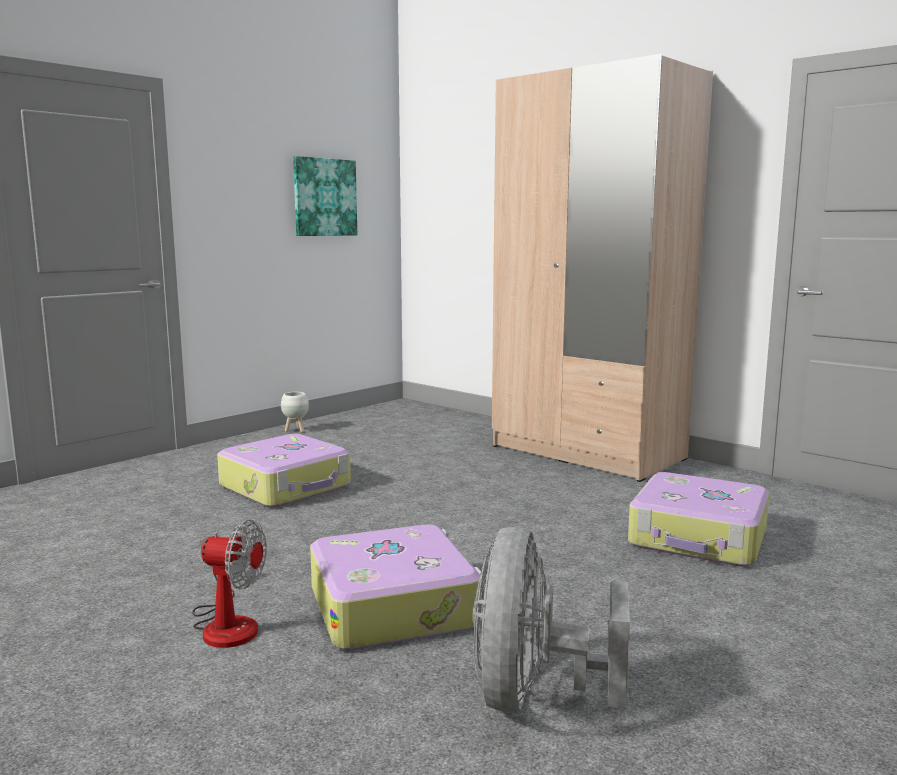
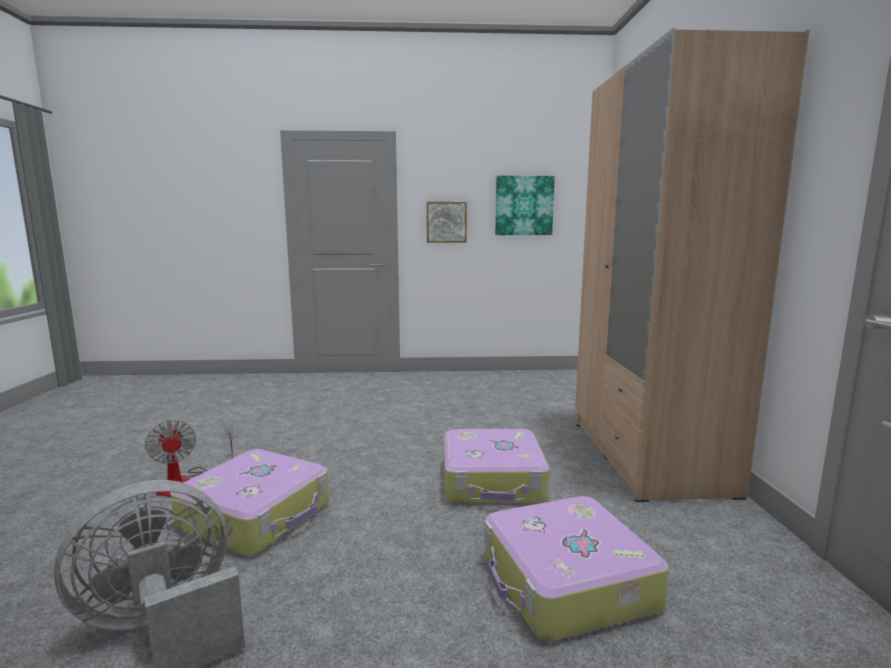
camera: 45 degrees right, 0 degrees up
suitcase [217,434,351,508] -> suitcase moved to [444,429,550,504]
white planter [281,392,309,432] -> none
none -> picture [427,202,467,243]

